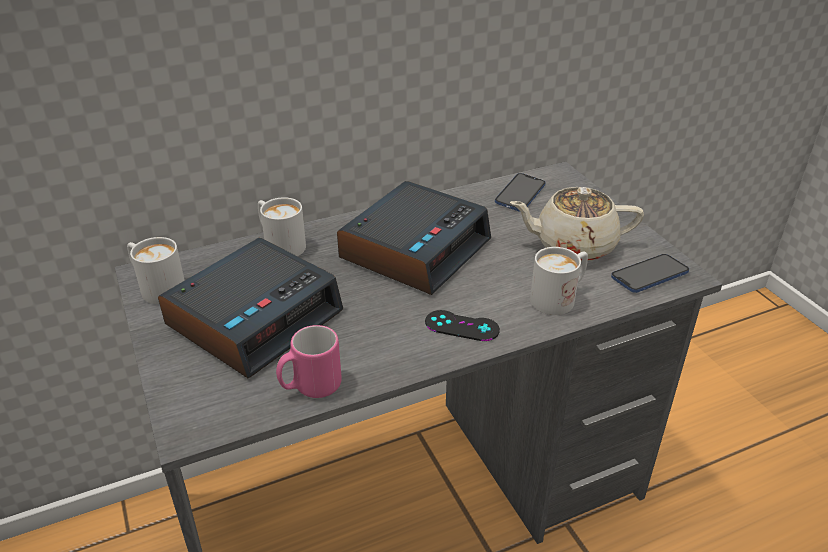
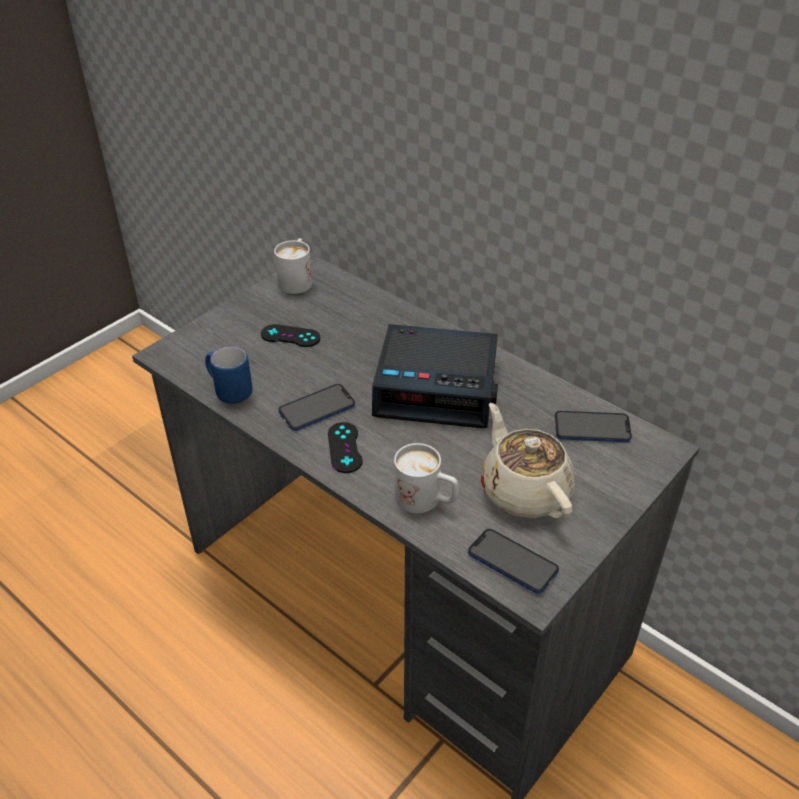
camera: 65 degrees right, 5 degrees up
alarm clock [158,238,343,378] -> black game controller [261,324,320,347]
white mug [258,197,306,256] -> none
pink mug [276,325,342,398] -> blue mug [205,346,253,404]
none -> phone [278,384,355,431]

